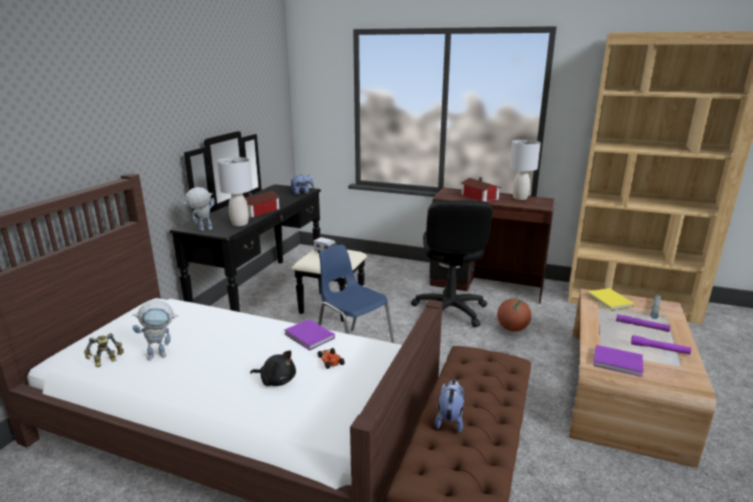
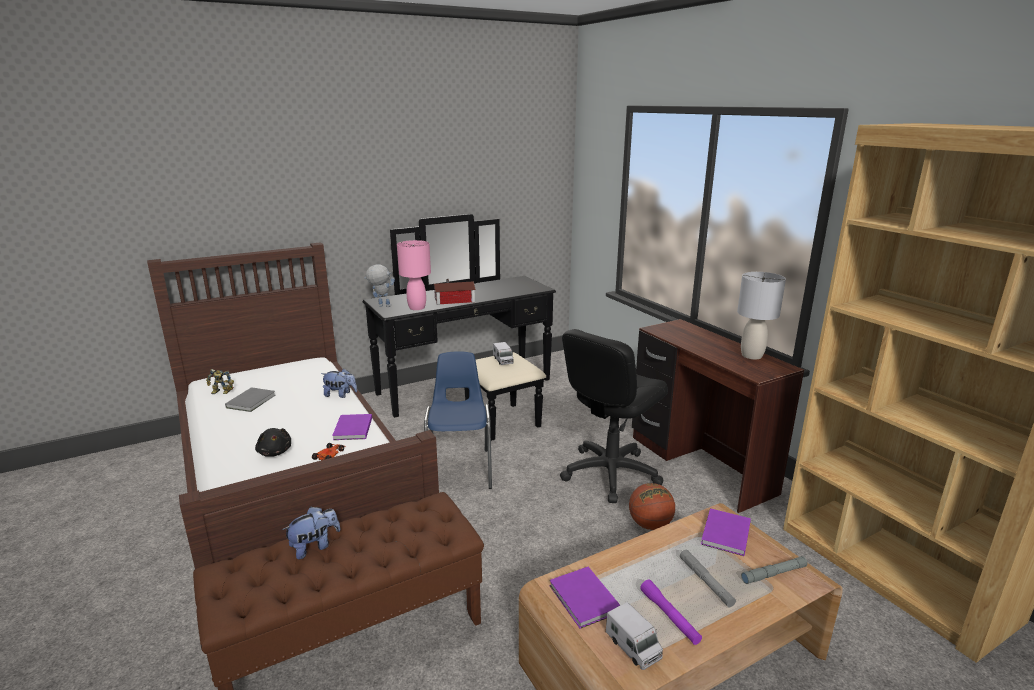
camera: 40 degrees right, 0 degrees up
toy robot [132,300,178,361] -> grey book [225,387,276,412]
grey table lamp [217,157,253,226] -> pink table lamp [397,240,431,310]
plush toy [290,174,314,195] -> plush toy moved to [321,369,357,398]
toy house [461,177,501,202] -> none
yellow book [587,288,634,311] -> purple book [701,508,751,556]
purple flashlight [616,314,670,332] -> grey flashlight [680,550,736,607]
none -> toy truck [606,602,663,670]

